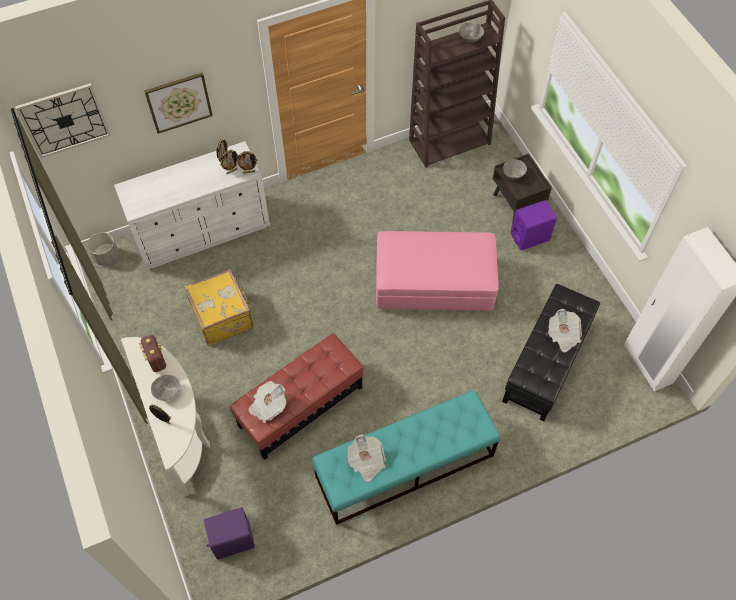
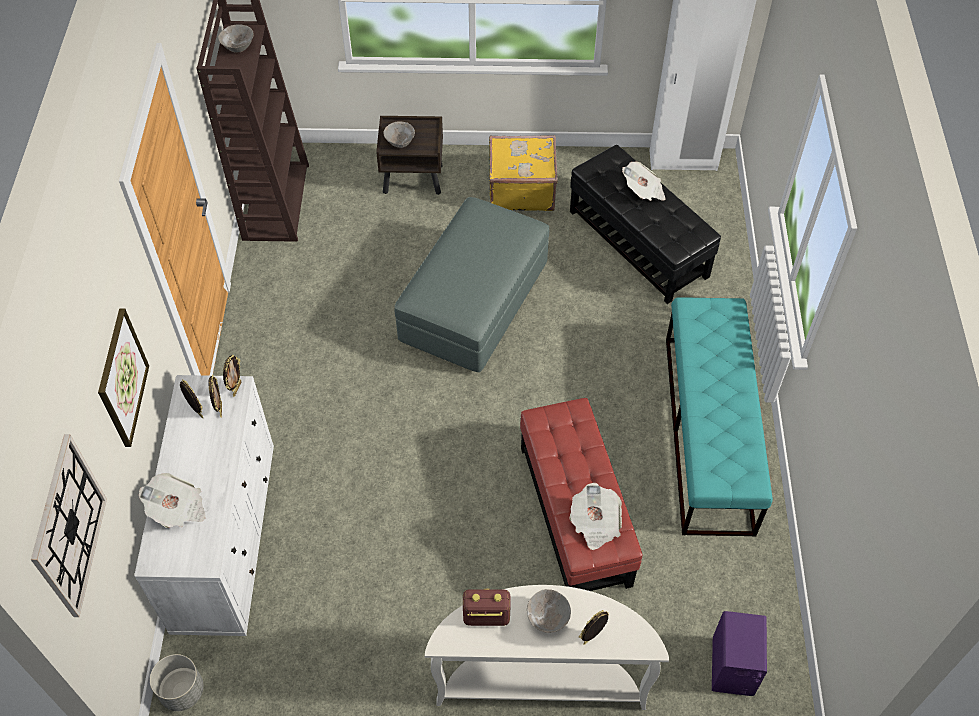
camera: 65 degrees left, 5 degrees down
yellow suitcase [184,269,253,345] -> yellow suitcase moved to [489,135,558,211]
newspaper [347,434,386,482] -> newspaper moved to [139,473,205,528]
pink ottoman [376,231,499,311] -> grey ottoman [394,197,549,372]
purple speaker [510,200,557,250] -> none

